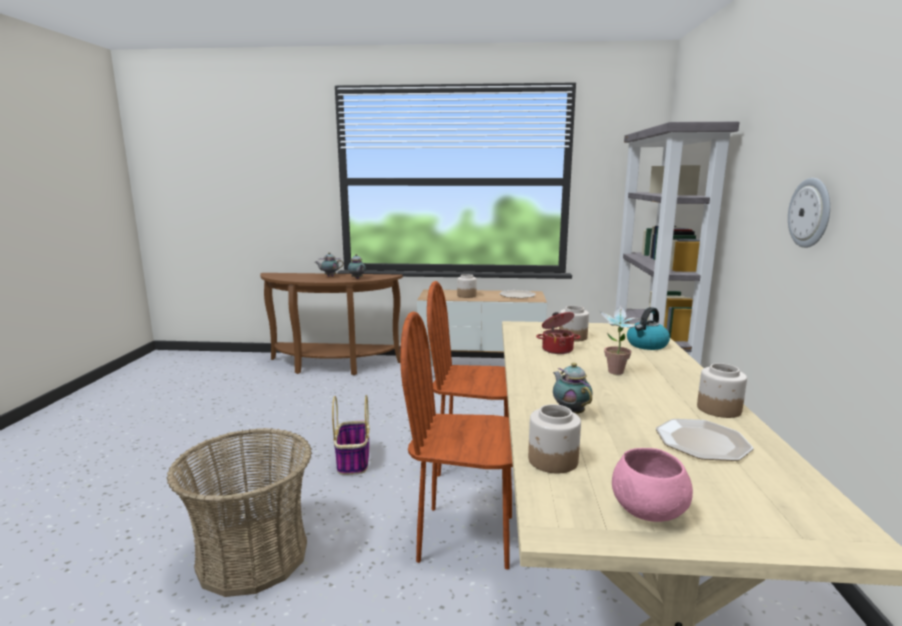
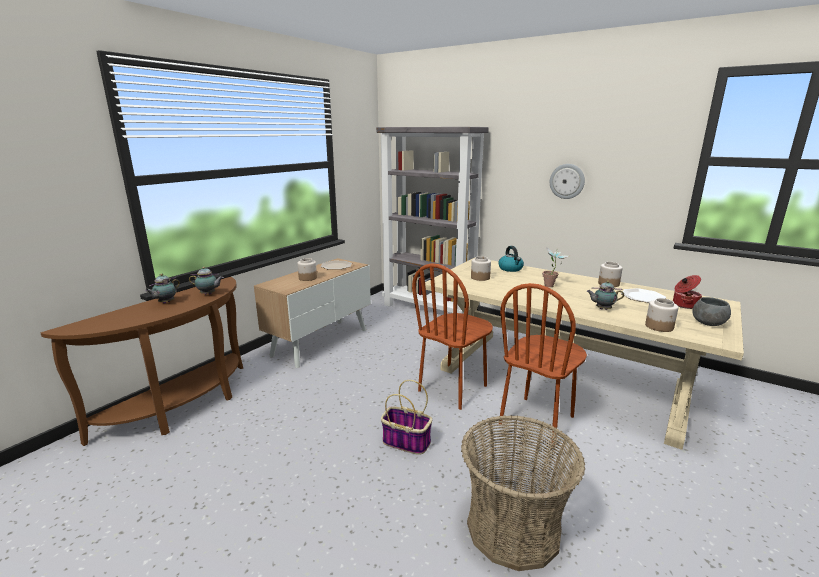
camera: 60 degrees left, 5 degrees up
cooking pot [536,312,580,354] -> cooking pot moved to [673,275,702,309]
pink bowl [612,448,693,522] -> grey bowl [692,297,731,326]

